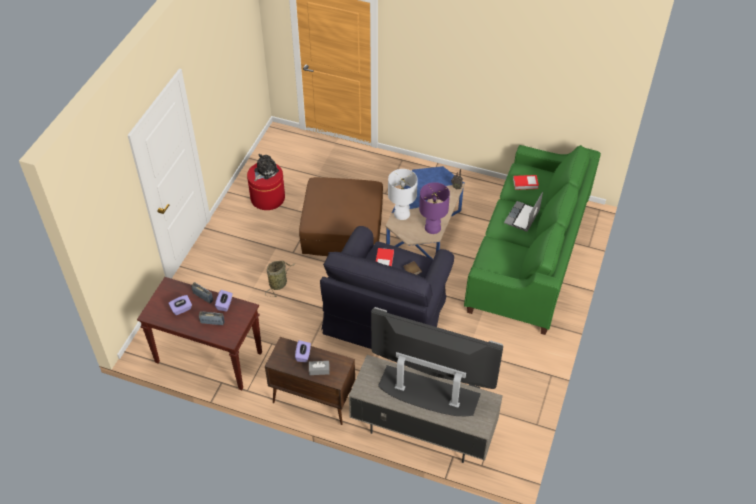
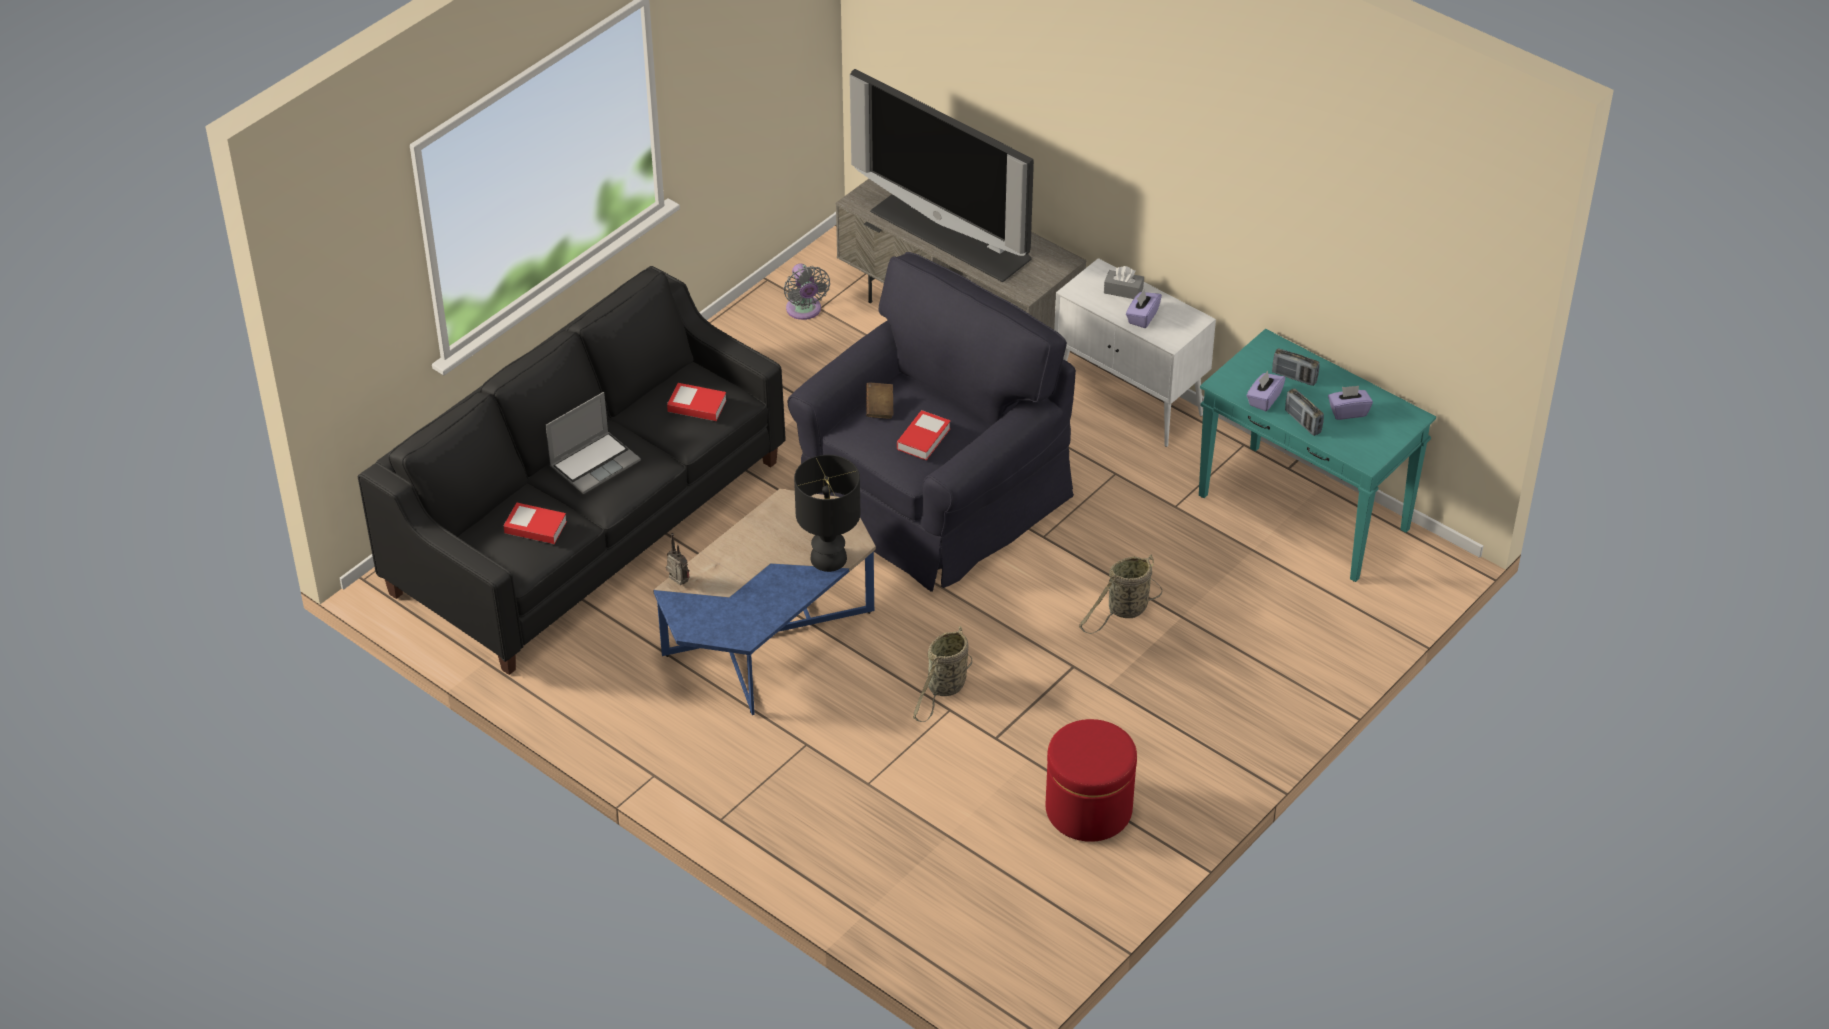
camera: 160 degrees left, 5 degrees down
brown console table [137,277,262,390] -> turquoise console table [1199,329,1436,582]
plush toy [254,154,279,181] -> none
brown cabinet [265,337,355,425] -> white cabinet [1054,258,1216,447]
brown ottoman [299,177,383,256] -> basket [913,626,972,722]
white table lamp [388,169,418,220] -> black table lamp [794,455,860,572]
purple table lamp [419,182,450,234] -> none
green sofa [464,145,601,335] -> black sofa [358,266,786,675]
none -> book [667,383,727,421]
none -> grey fan [784,263,830,320]

